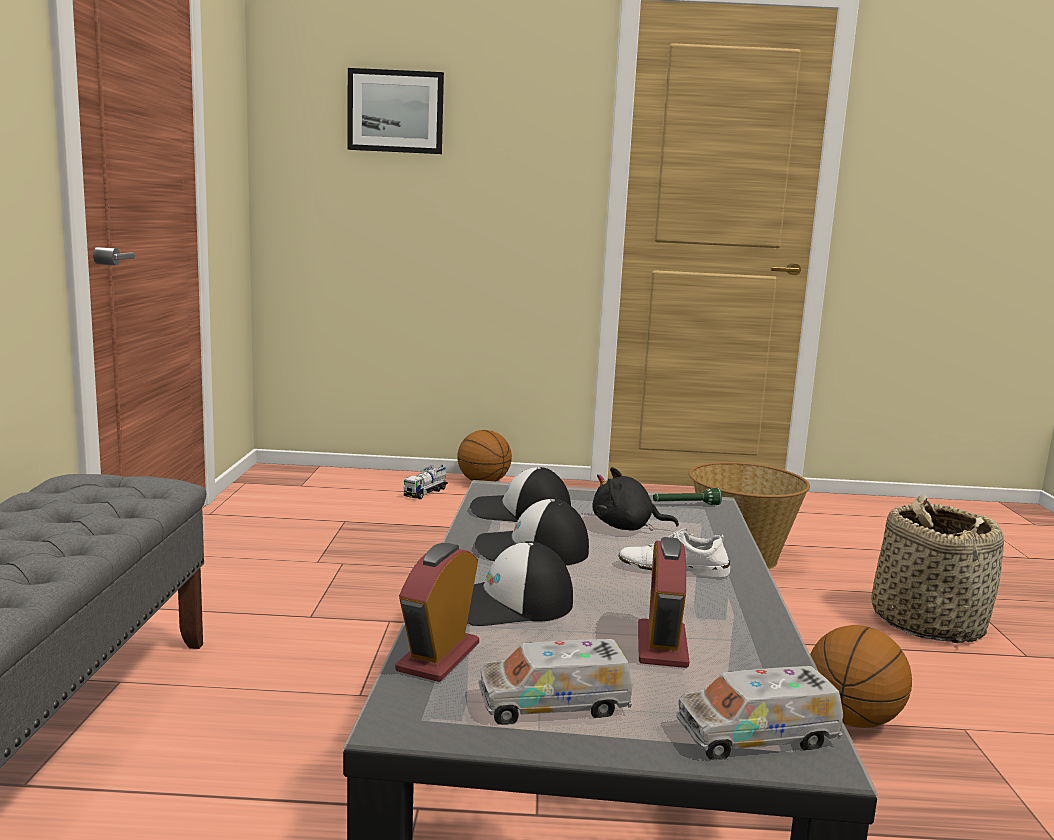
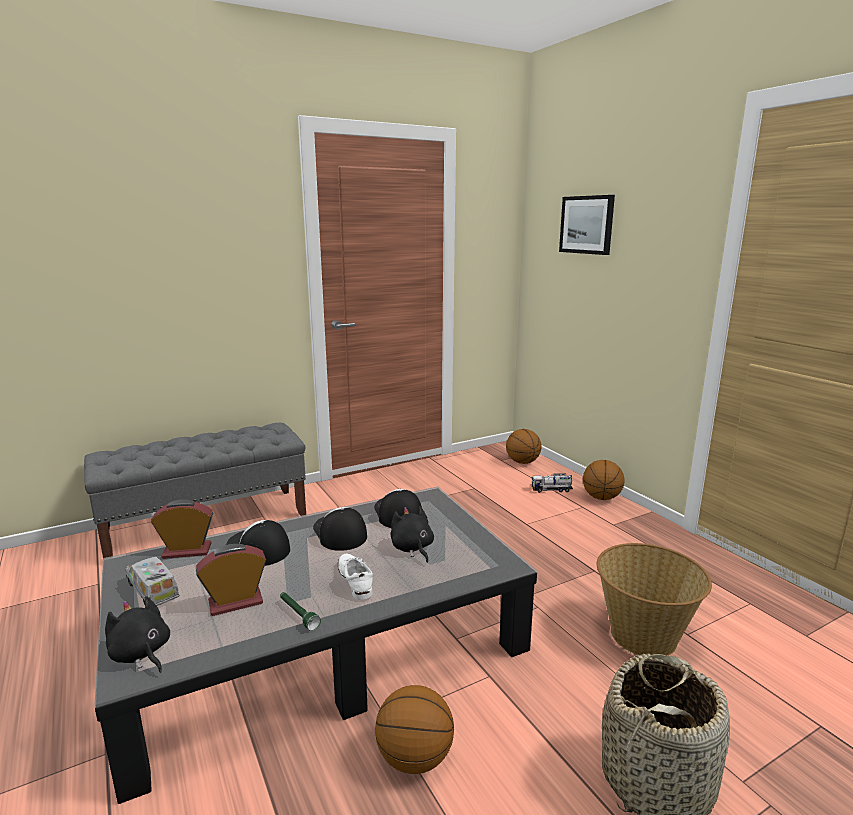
camera: 60 degrees right, 5 degrees up
green flashlight [653,488,722,505] -> green flashlight moved to [280,592,321,631]
toy truck [676,666,843,760] -> black plush toy [105,596,170,673]
none -> basketball [506,429,542,464]

